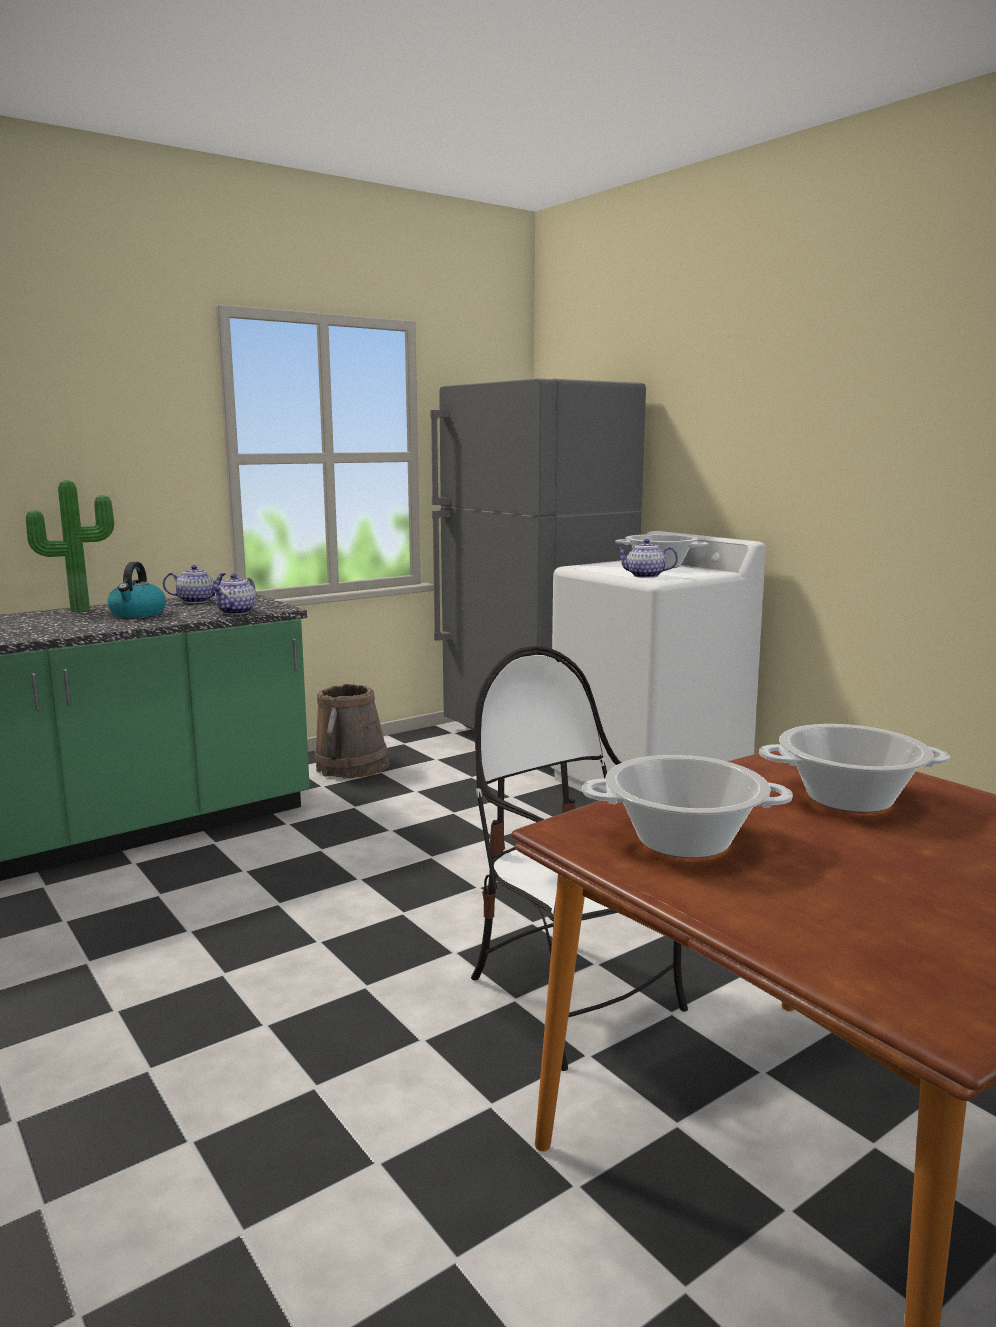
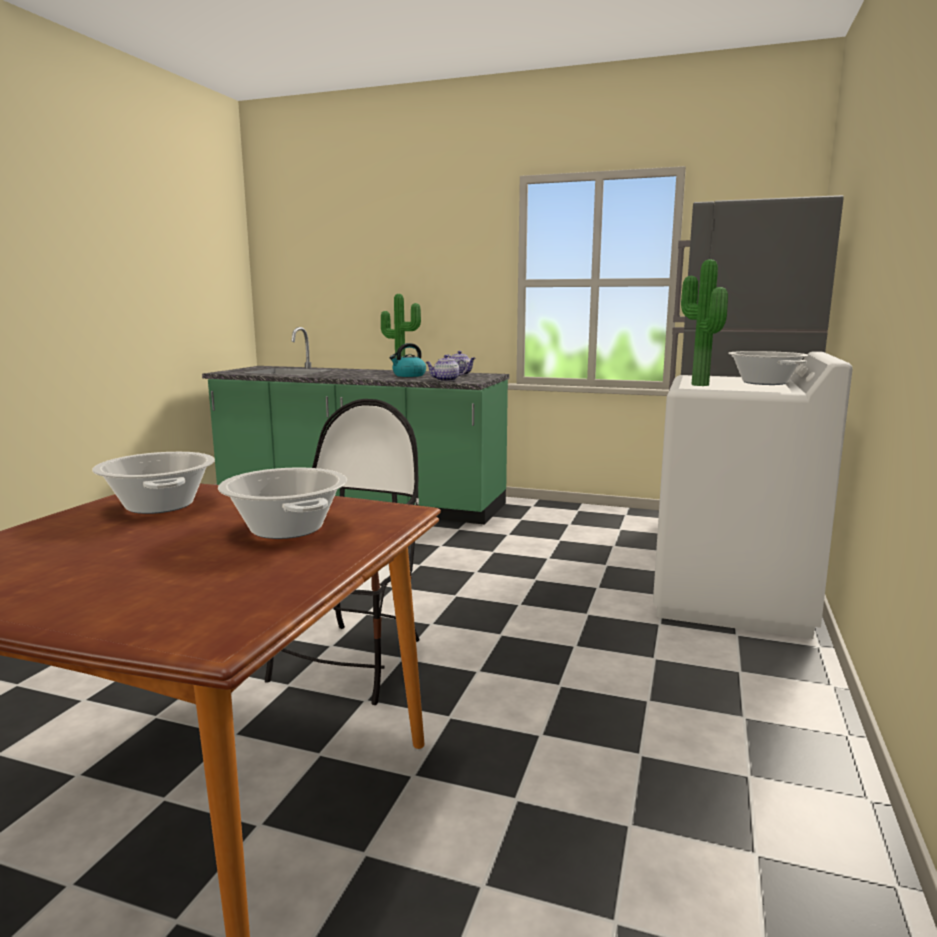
camera: 55 degrees right, 0 degrees up
brown bucket [315,684,390,779] -> none
teapot [615,539,678,578] -> potted plant [681,259,728,386]

